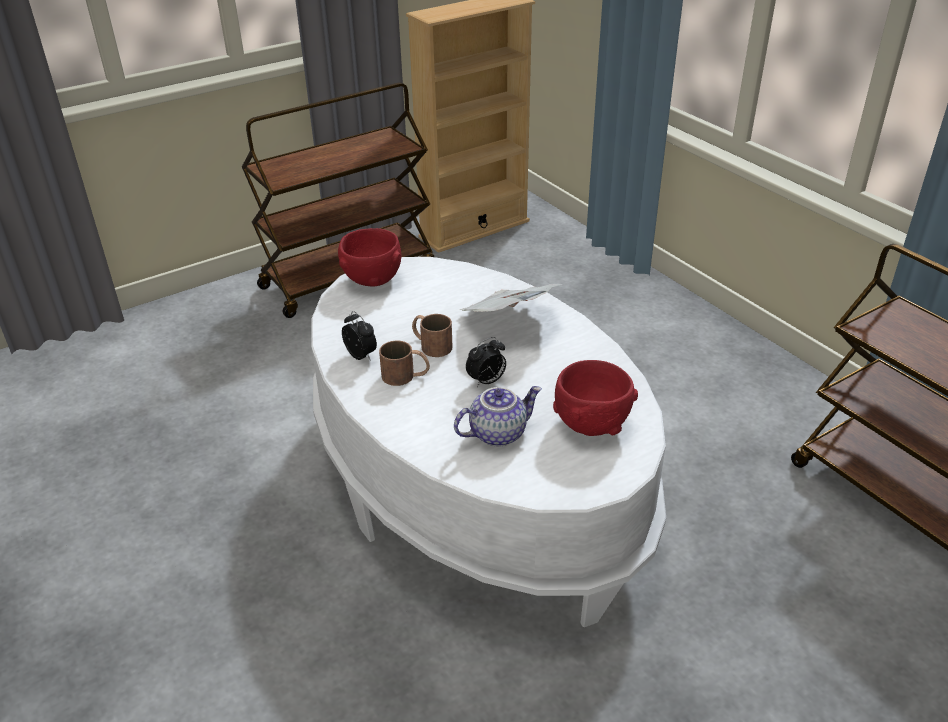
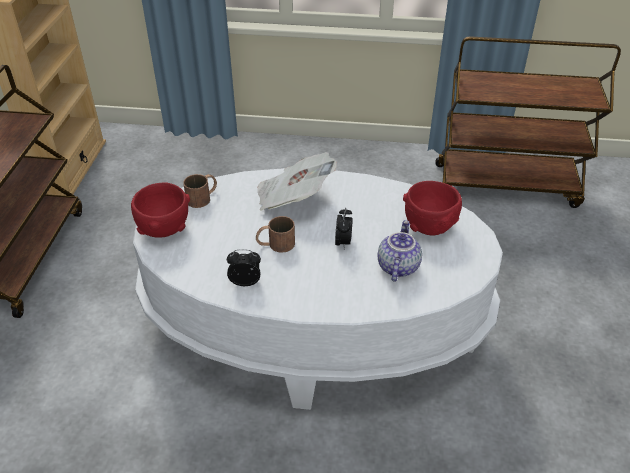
camera: 50 degrees left, 5 degrees up
brown mug [379,340,430,386] -> brown mug moved to [183,174,217,208]

